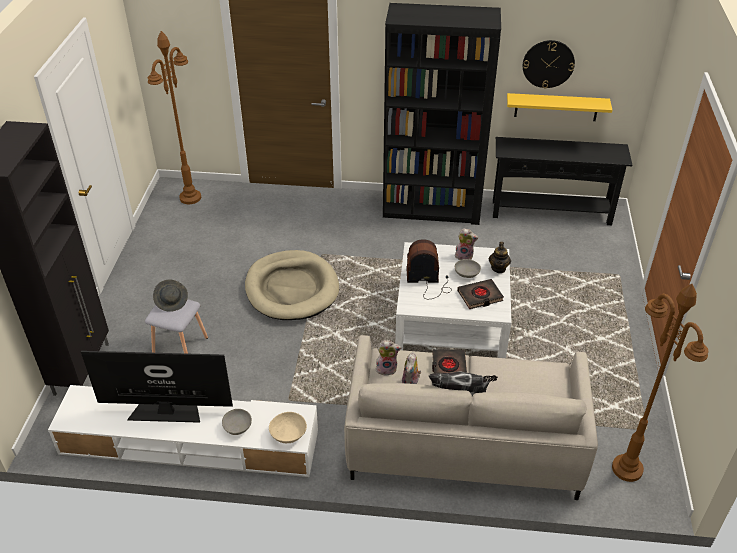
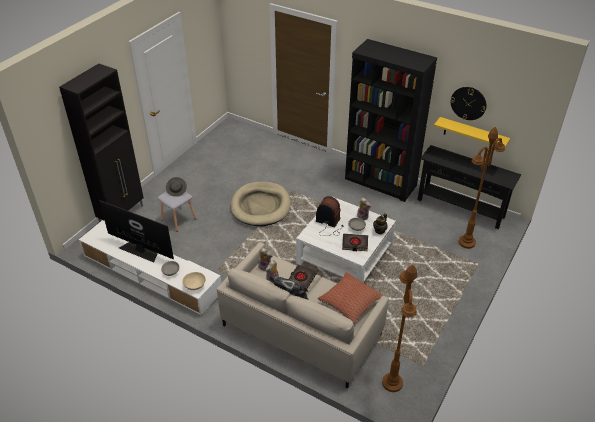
camera: 25 degrees right, 0 degrees up
brown floor lamp [148,31,201,204] -> brown floor lamp moved to [459,127,505,249]
none -> pillow [318,272,384,324]

